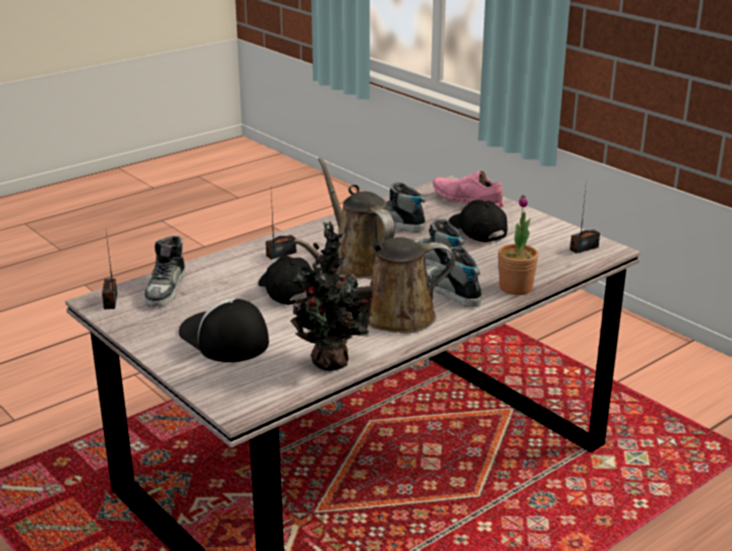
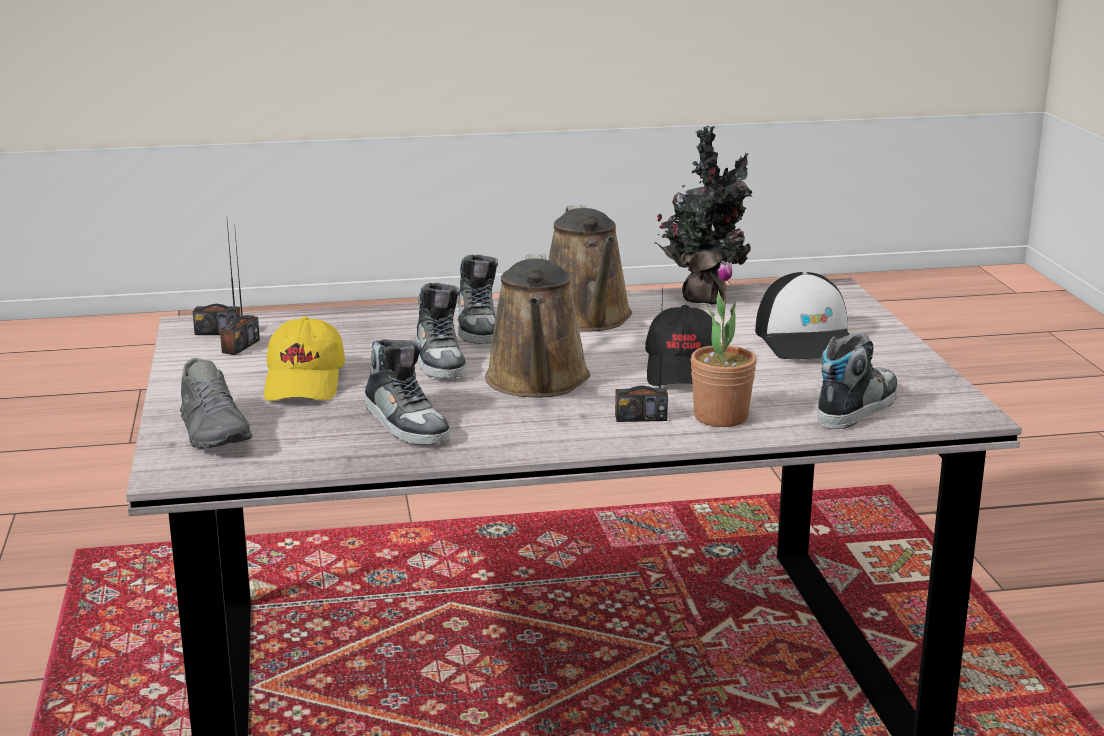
camera: 150 degrees left, 5 degrees down
radio [102,233,117,309] -> radio moved to [220,233,260,355]
brown watering can [294,237,455,333] -> brown watering can turned 60 degrees clockwise [548,205,632,332]
pink shoe [433,171,504,208] -> grey shoe [180,358,253,449]
black cap [448,200,507,242] -> yellow cap [264,316,345,401]
potted plant [498,195,539,295] -> potted plant moved to [691,260,757,427]

